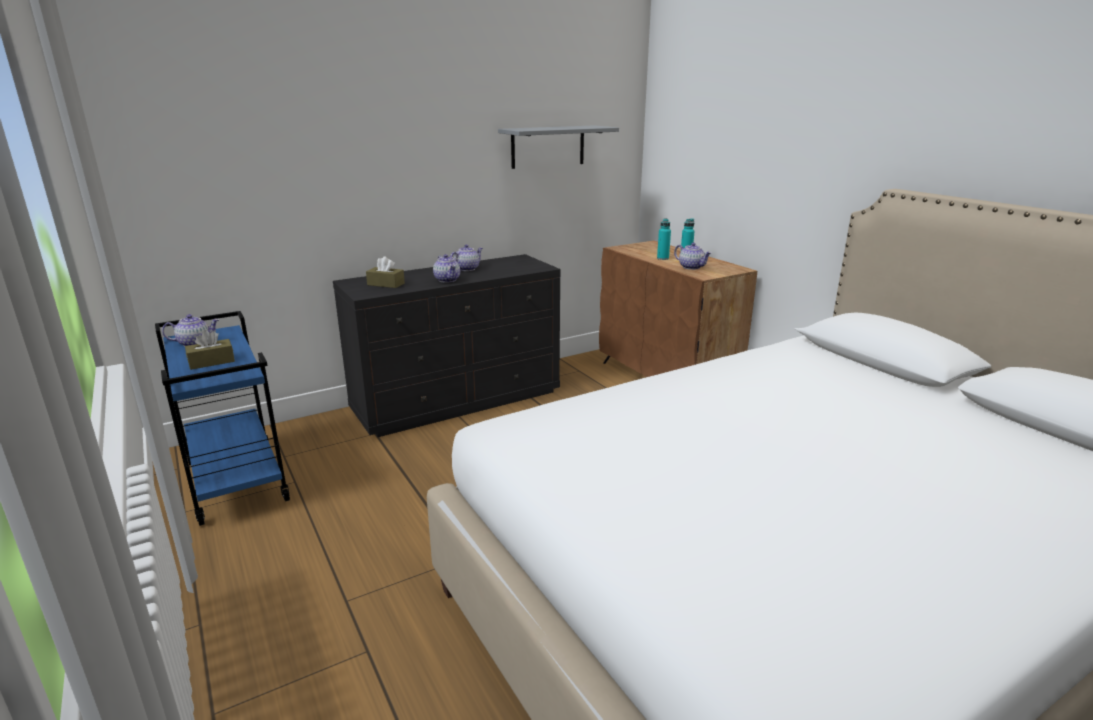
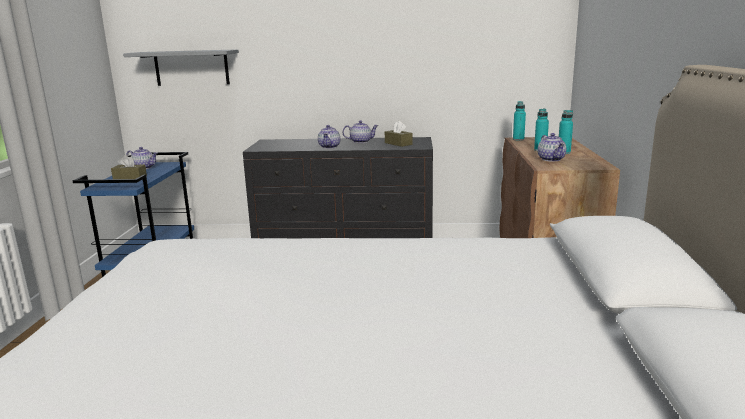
camera: 35 degrees right, 5 degrees down
brown tissue box [366,256,405,288] -> brown tissue box moved to [385,121,413,147]
grey shelf [498,125,619,169] -> grey shelf moved to [123,49,239,86]
none -> turquoise bottle [513,101,526,141]

